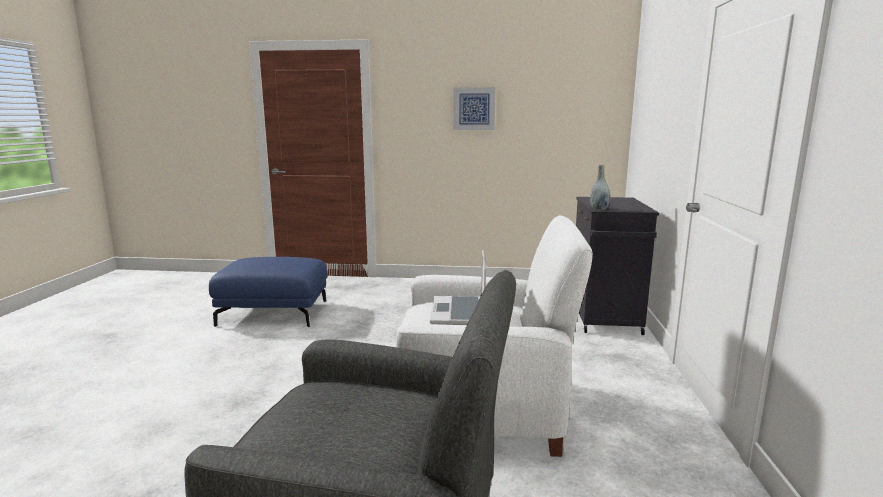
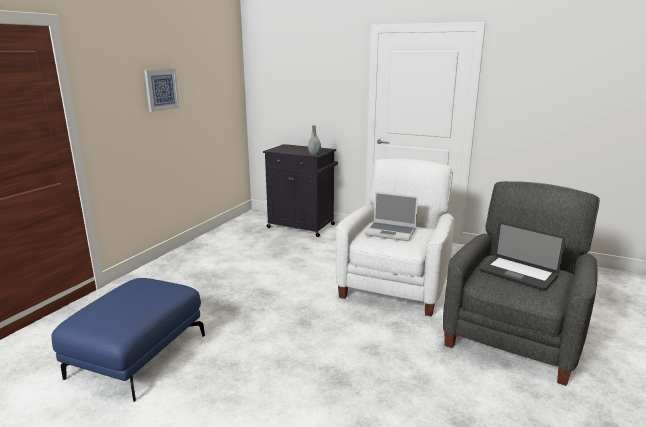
camera: 70 degrees left, 5 degrees up
none -> laptop [479,222,565,291]

